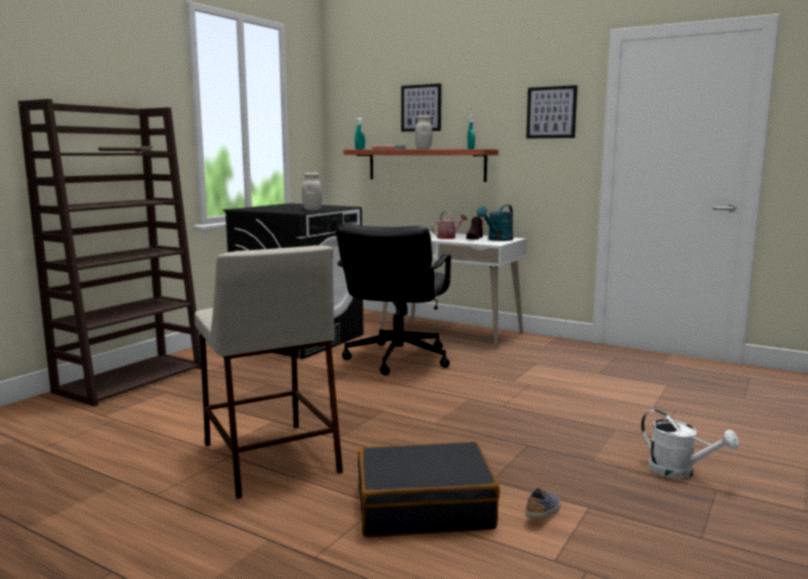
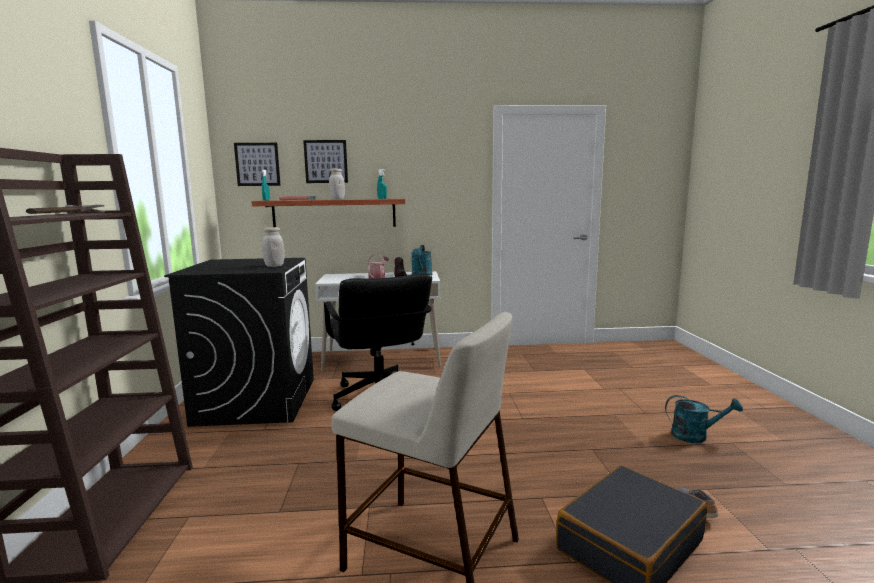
camera: 35 degrees left, 0 degrees up
picture [526,85,577,139] -> picture moved to [234,143,281,186]
white watering can [641,409,739,478] -> turquoise watering can [665,395,743,443]

